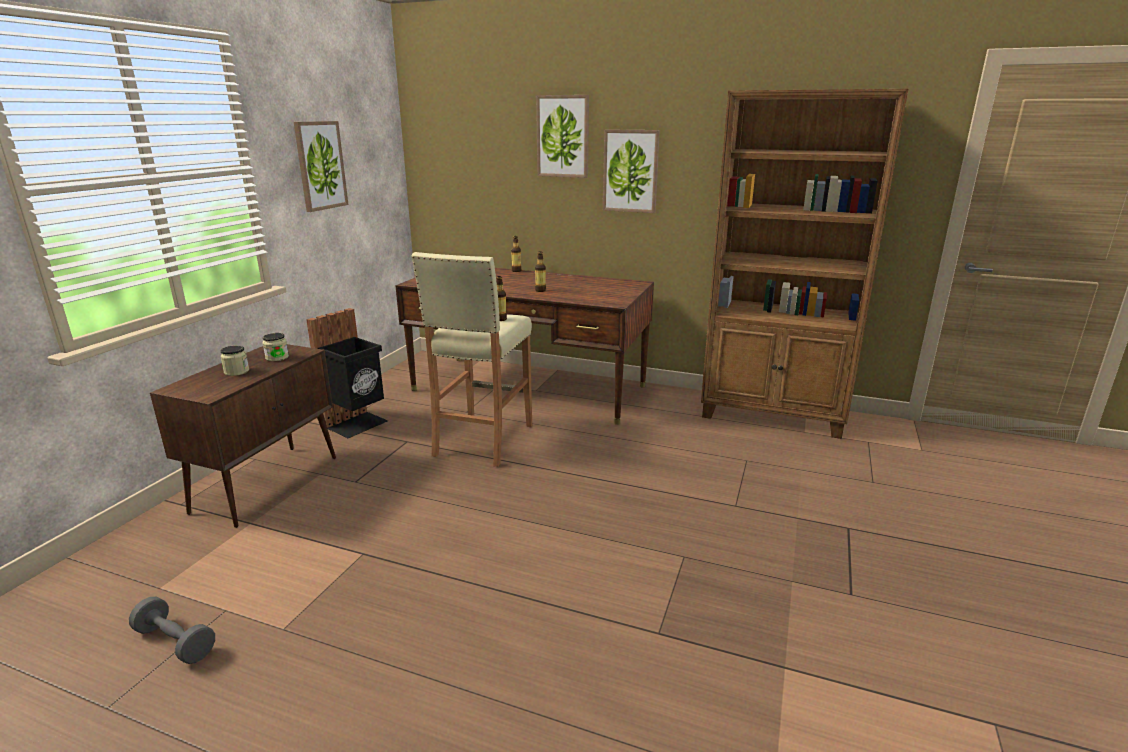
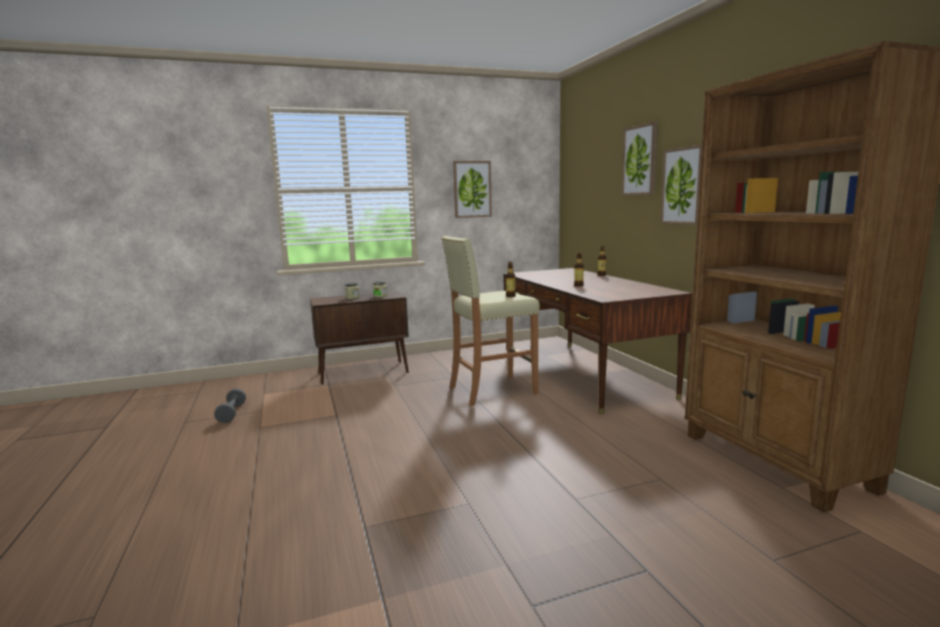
camera: 50 degrees right, 10 degrees down
black trash can [306,308,388,438] -> none

